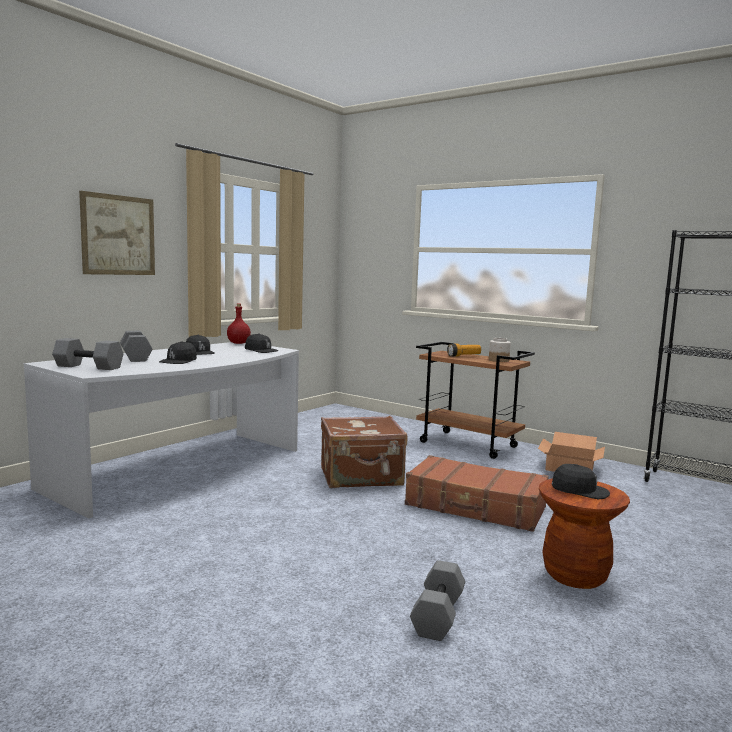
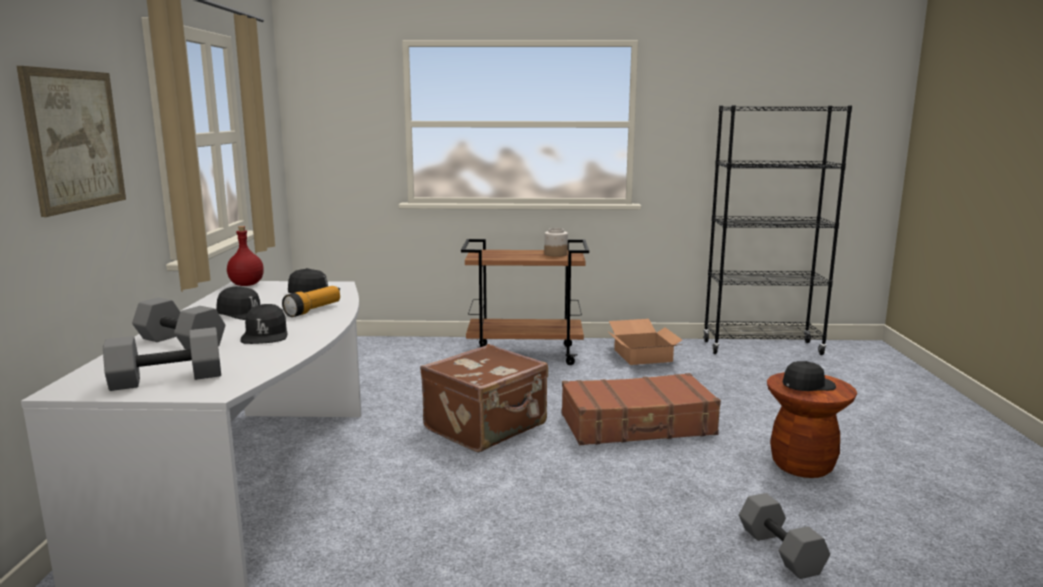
camera: 35 degrees left, 5 degrees up
flashlight [447,344,481,357] -> flashlight moved to [282,286,340,317]

